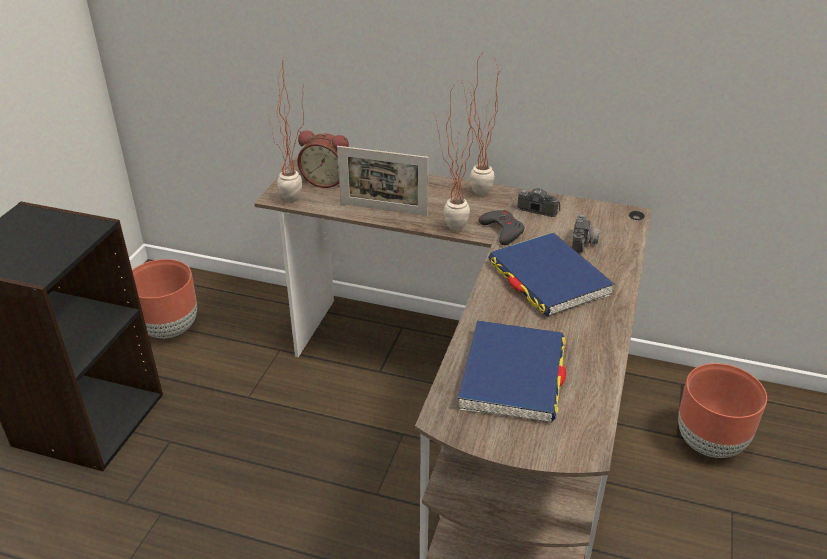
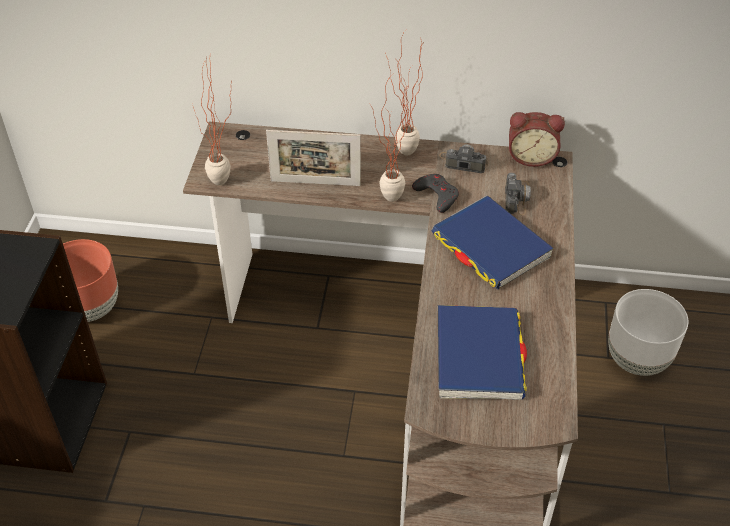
camera: 10 degrees left, 10 degrees up
alarm clock [297,131,349,188] -> alarm clock moved to [509,112,565,167]
brown planter [678,363,767,458] -> white planter [608,289,688,376]

